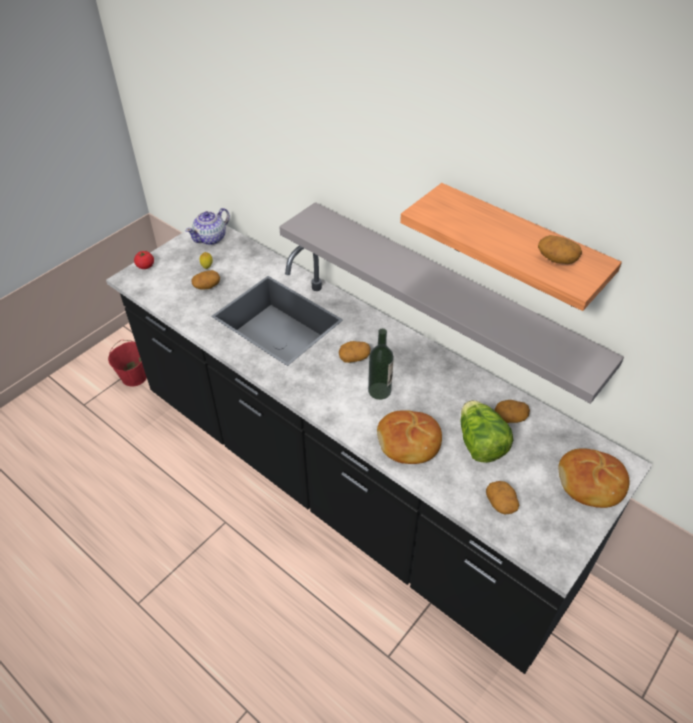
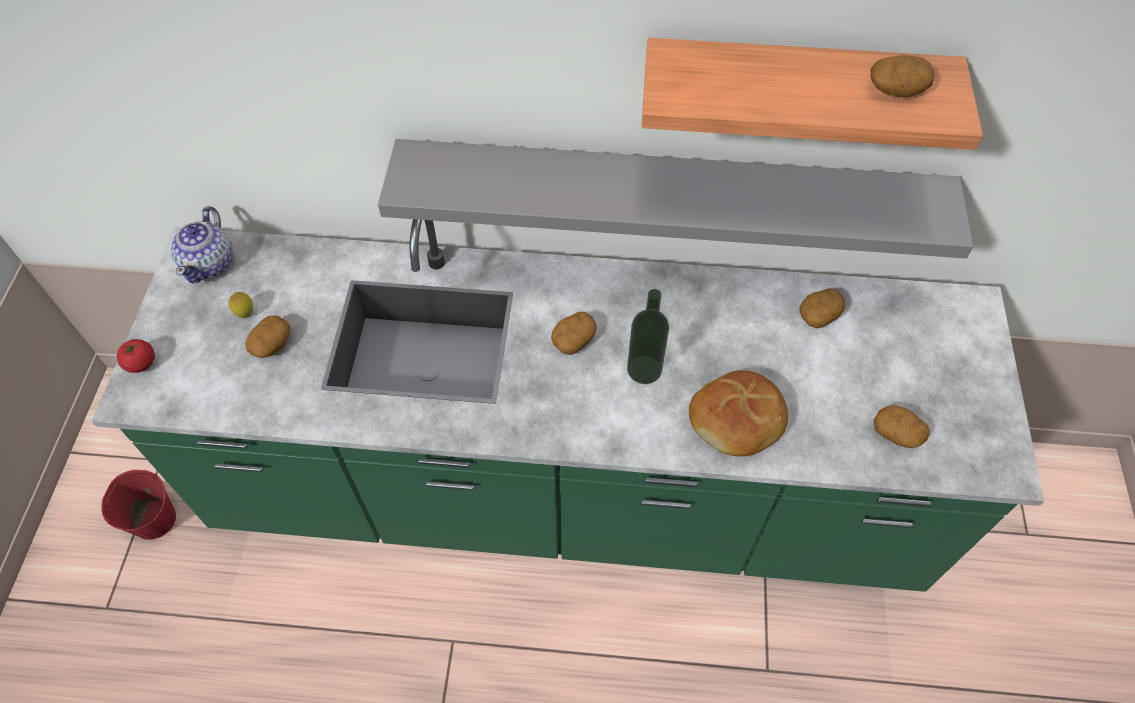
camera: 35 degrees left, 10 degrees up
black counter [106,225,653,674] -> green counter [92,219,1044,592]
lettuce [461,400,513,463] -> none
bread [559,448,630,508] -> none

